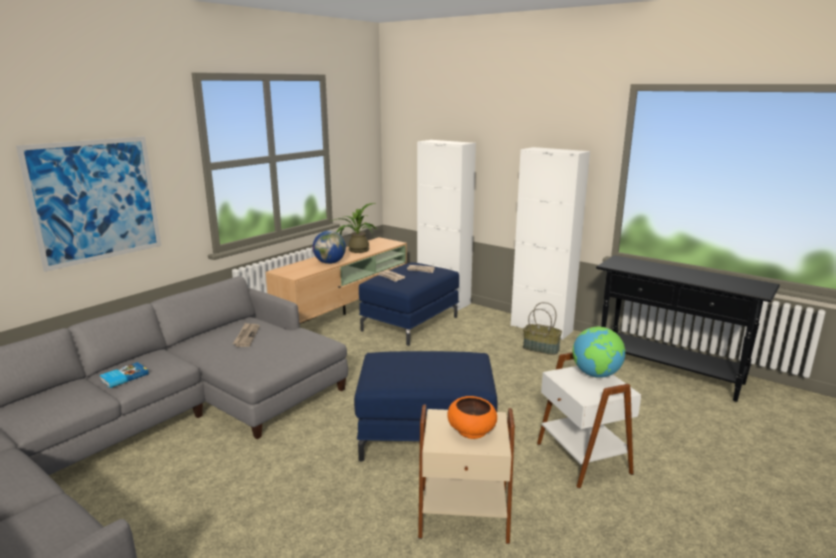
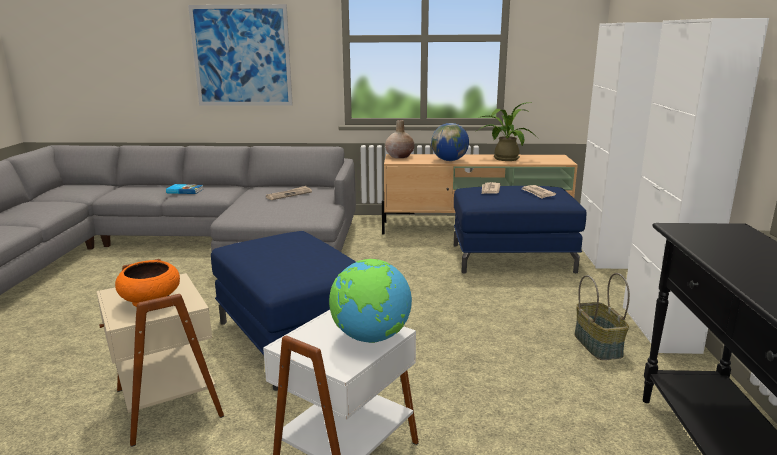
camera: 55 degrees right, 0 degrees up
none -> beige vase [385,120,415,158]

